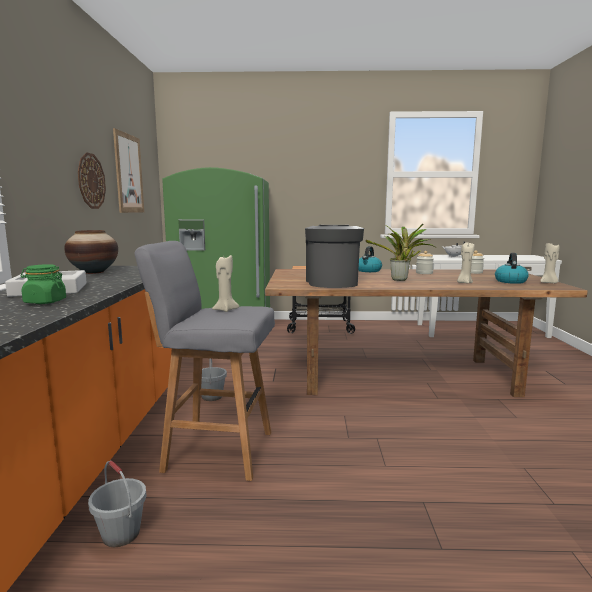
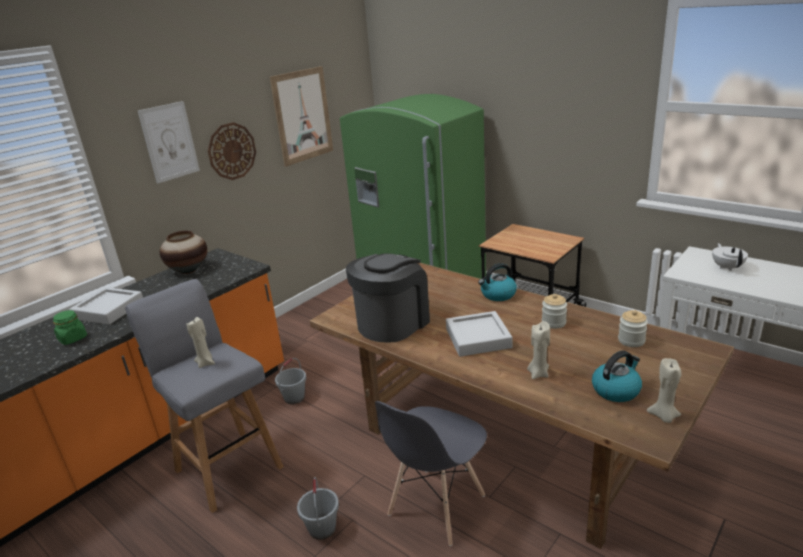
camera: 40 degrees right, 15 degrees up
grey bucket [88,461,146,547] -> grey bucket moved to [297,477,339,540]
potted plant [366,224,436,281] -> grey tray [446,311,513,357]
none -> picture [138,101,200,184]
none -> grey chair [375,401,487,546]

